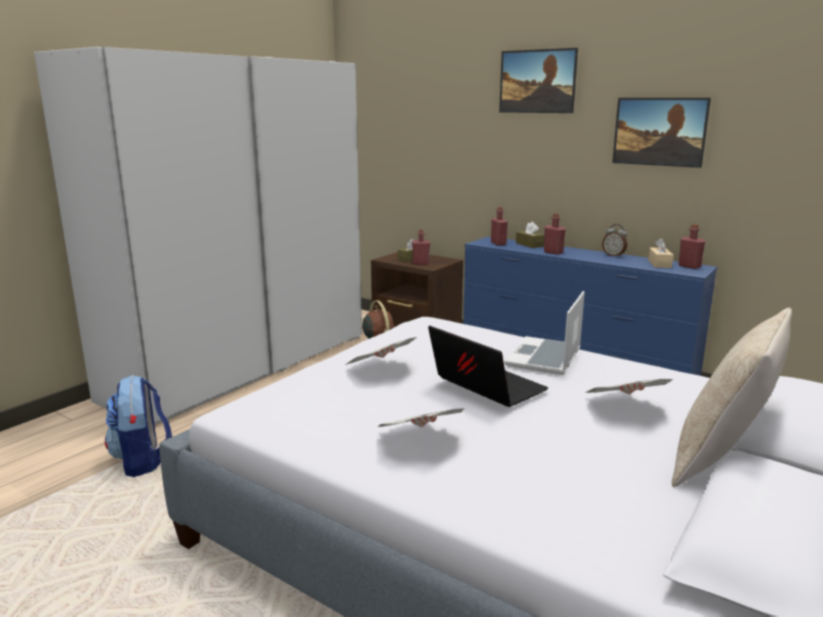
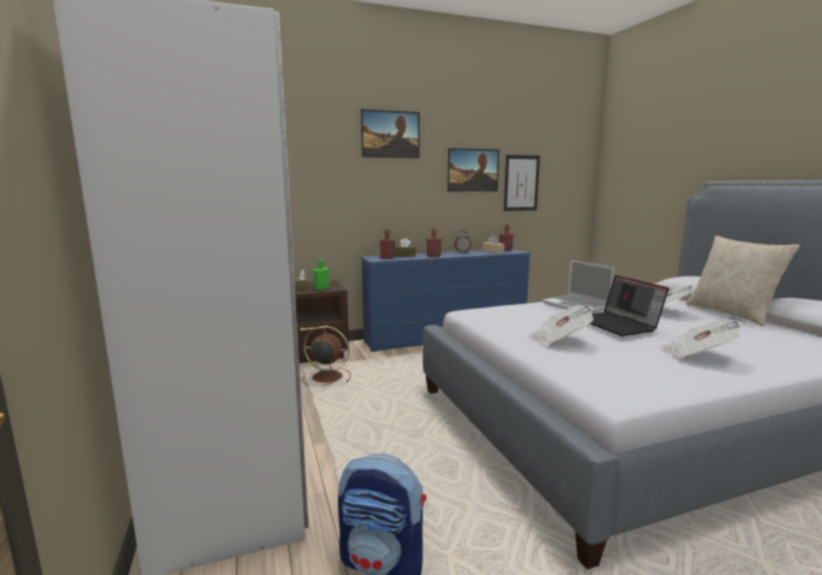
camera: 55 degrees left, 5 degrees down
red bottle [412,229,430,265] -> green bottle [313,258,330,290]
laptop [428,325,548,407] -> laptop turned 105 degrees counterclockwise [590,275,669,336]
none -> picture [504,155,540,211]

